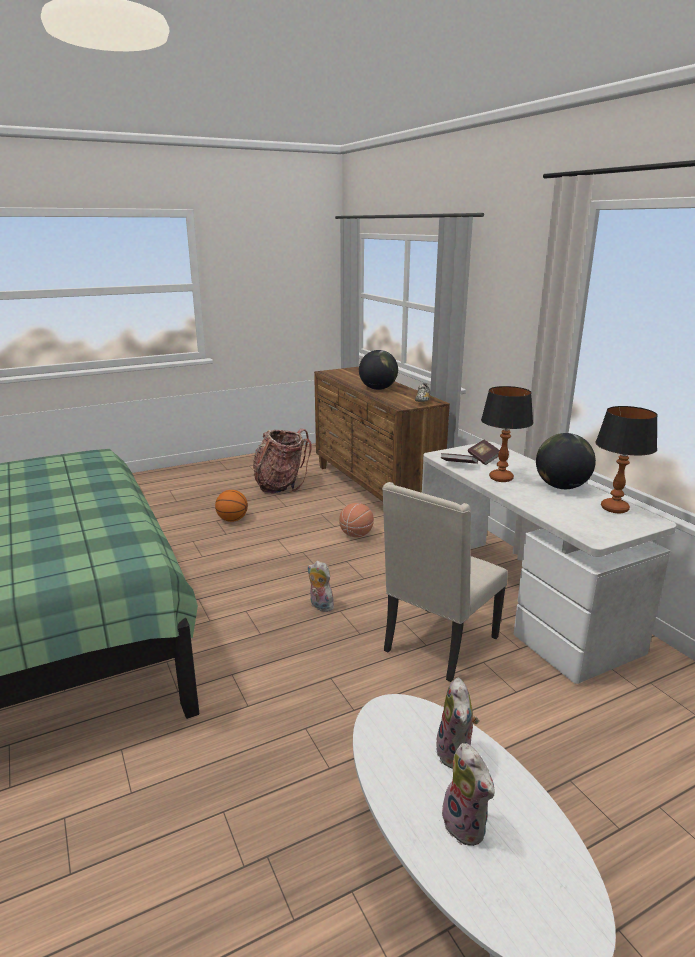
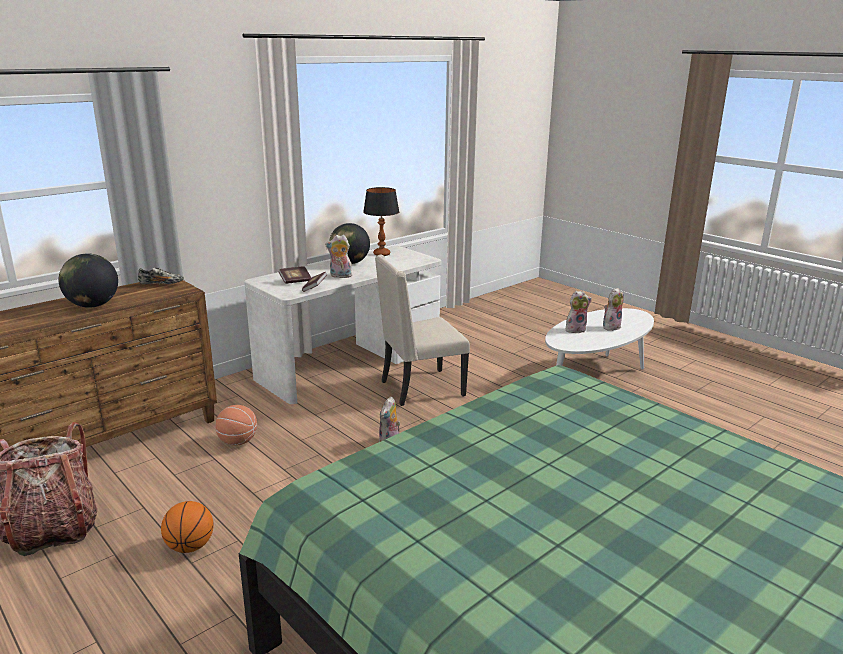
camera: 105 degrees left, 0 degrees up
beige chair [382,482,508,682] -> beige chair turned 135 degrees clockwise [375,255,470,406]
table lamp [481,386,533,482] -> plush toy [325,235,352,278]

